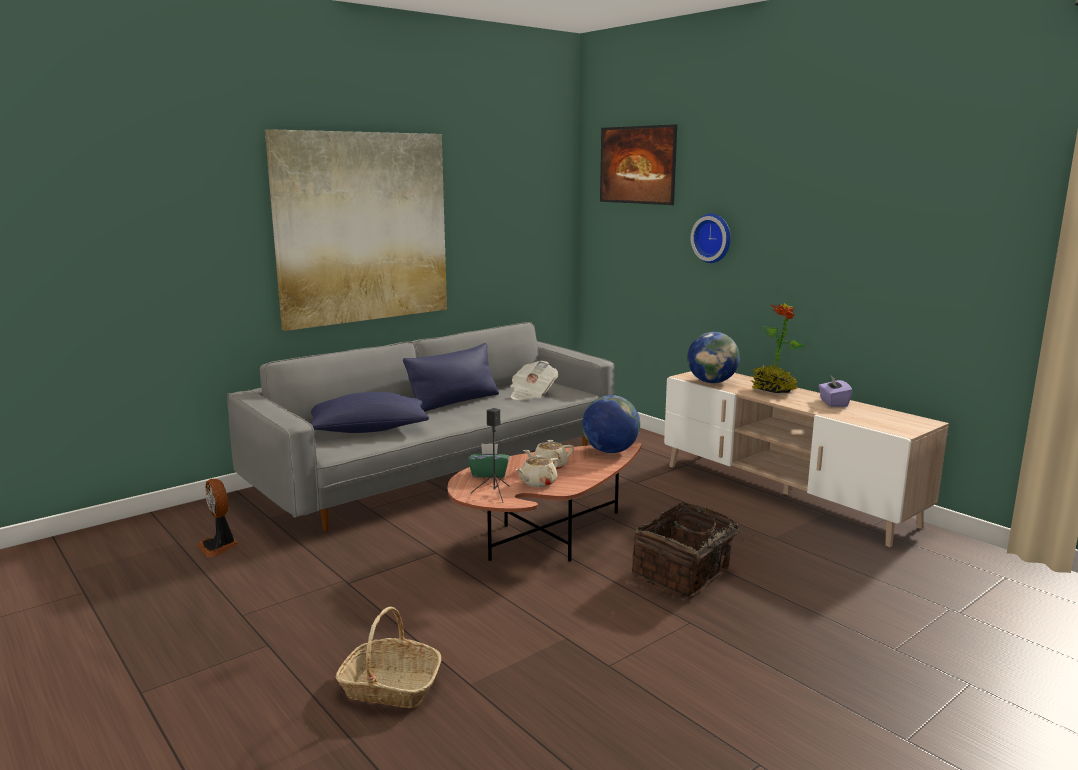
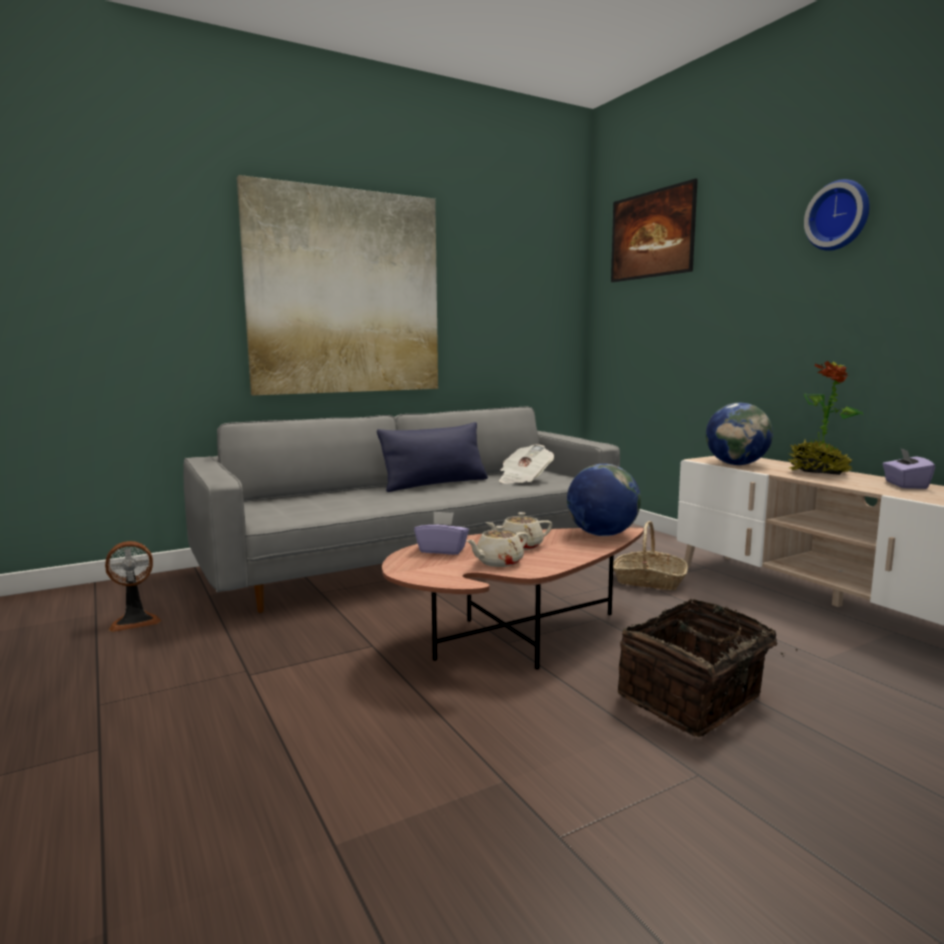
camera: 10 degrees right, 5 degrees down
fan [197,479,239,557] -> fan turned 90 degrees counterclockwise [105,541,161,632]
blue pillow [310,392,429,433] -> none
basket [336,607,441,708] -> basket moved to [613,521,688,590]
green tissue box [468,443,510,478] -> purple tissue box [414,511,469,555]
black speaker [471,408,510,503] -> none
wall clock [691,214,731,263] -> wall clock moved to [804,179,870,251]

